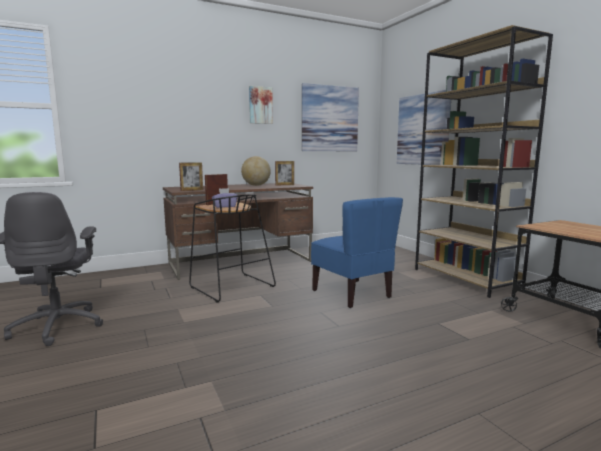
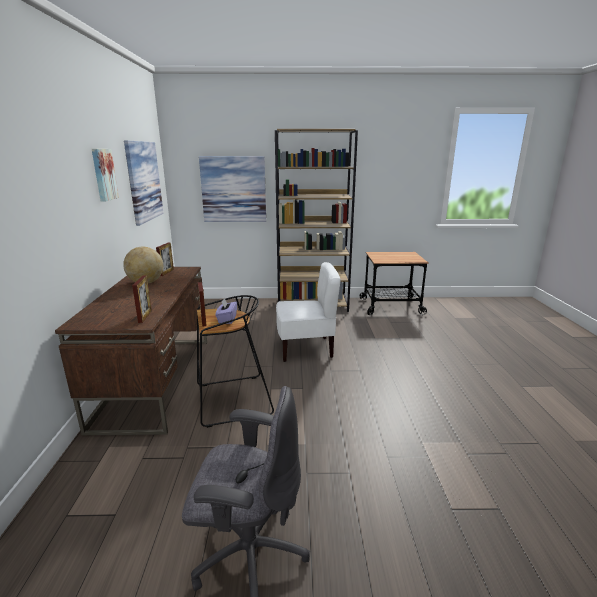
camera: 65 degrees left, 10 degrees up
blue chair [311,197,403,308] -> white chair [276,262,341,362]

